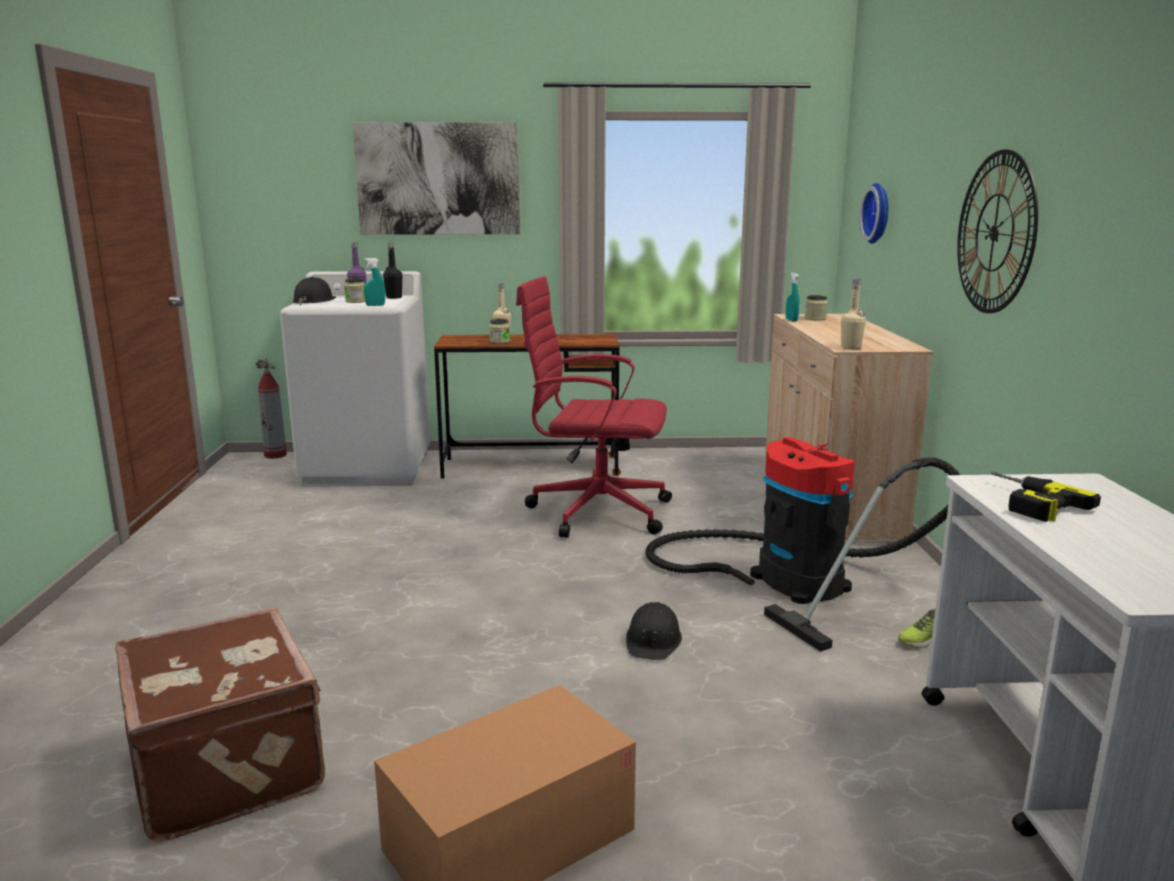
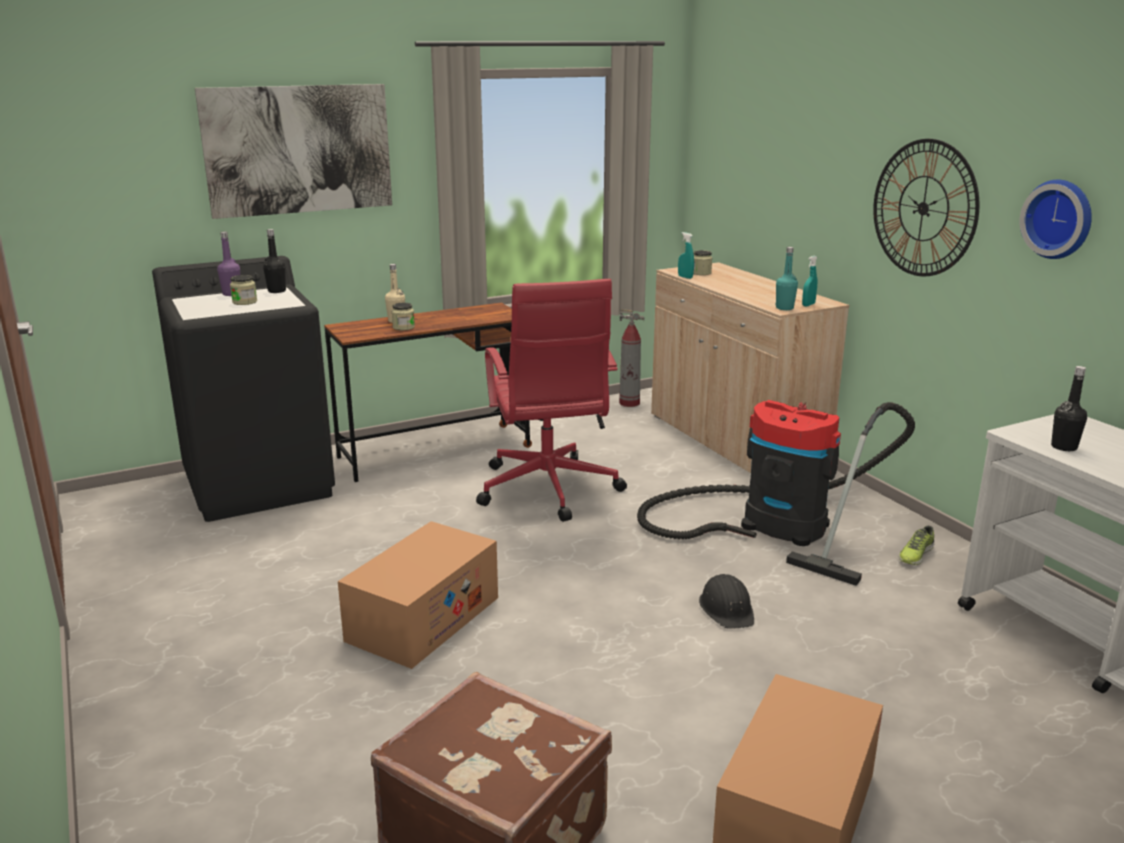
camera: 25 degrees left, 5 degrees up
fire extinguisher [256,356,287,459] -> fire extinguisher moved to [619,309,645,407]
white washing machine [280,271,430,487] -> black washing machine [152,256,335,522]
black hard hat [292,277,336,305] -> none
turquoise spray bottle [364,258,385,306] -> turquoise spray bottle moved to [802,256,817,307]
red office chair [516,276,672,538] -> red office chair turned 90 degrees counterclockwise [476,279,627,522]
beige bottle [841,279,866,349] -> turquoise bottle [775,247,798,310]
wall clock [860,183,888,244] -> wall clock moved to [1020,180,1092,259]
power drill [991,471,1101,522] -> black bottle [1051,366,1087,451]
none -> cardboard box [338,521,498,669]

